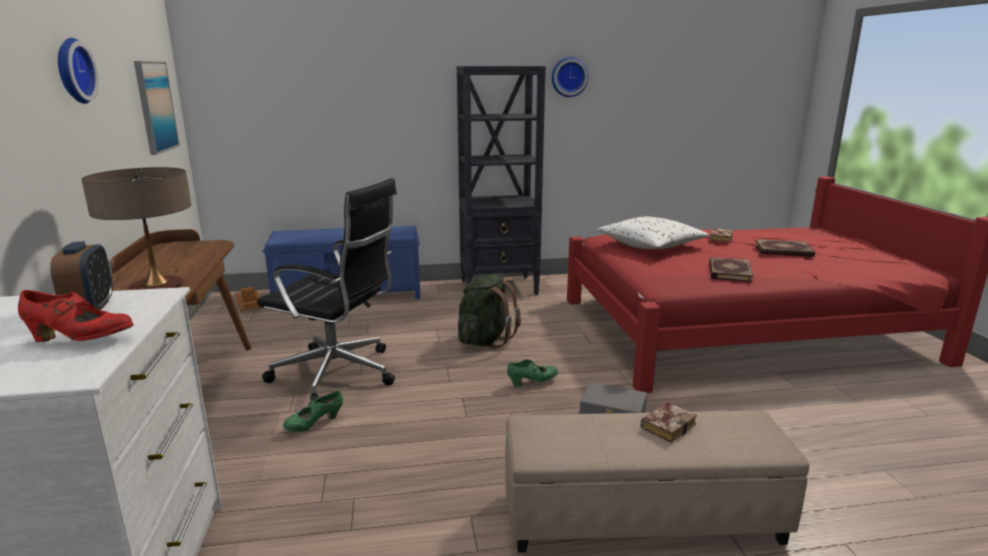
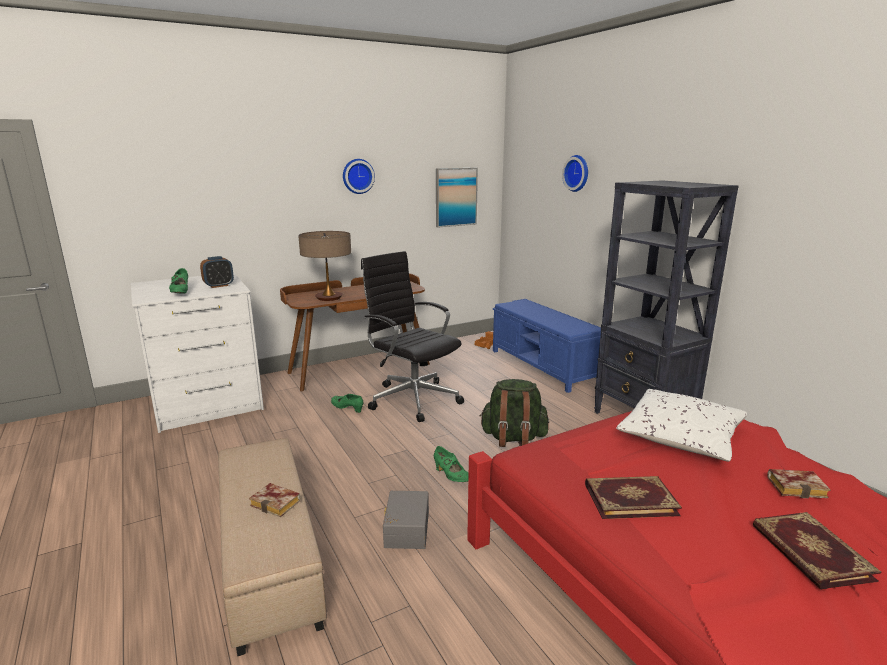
camera: 70 degrees right, 0 degrees up
red shoe [18,290,133,342] -> green shoe [169,268,188,294]
black office chair [257,178,397,401] -> black office chair turned 135 degrees clockwise [361,251,464,422]
wall clock [552,57,589,97] -> wall clock moved to [562,155,588,192]

